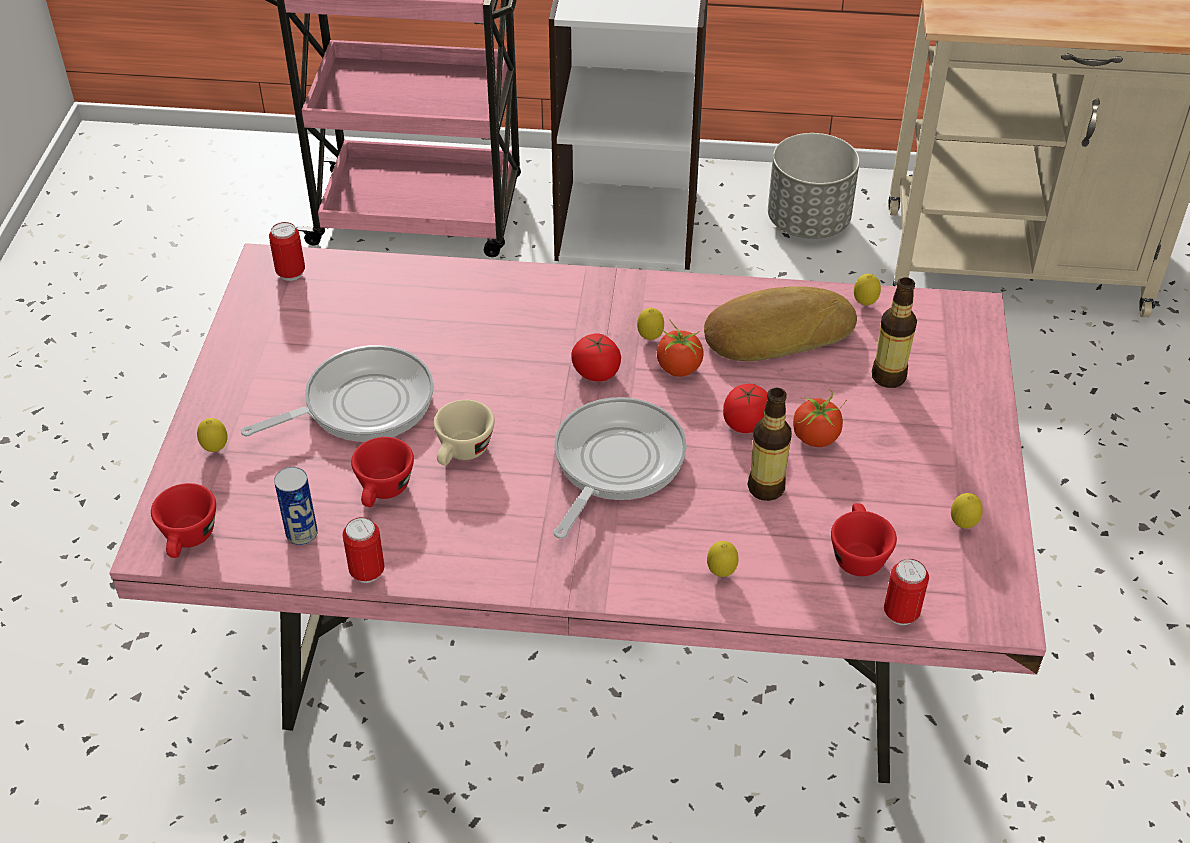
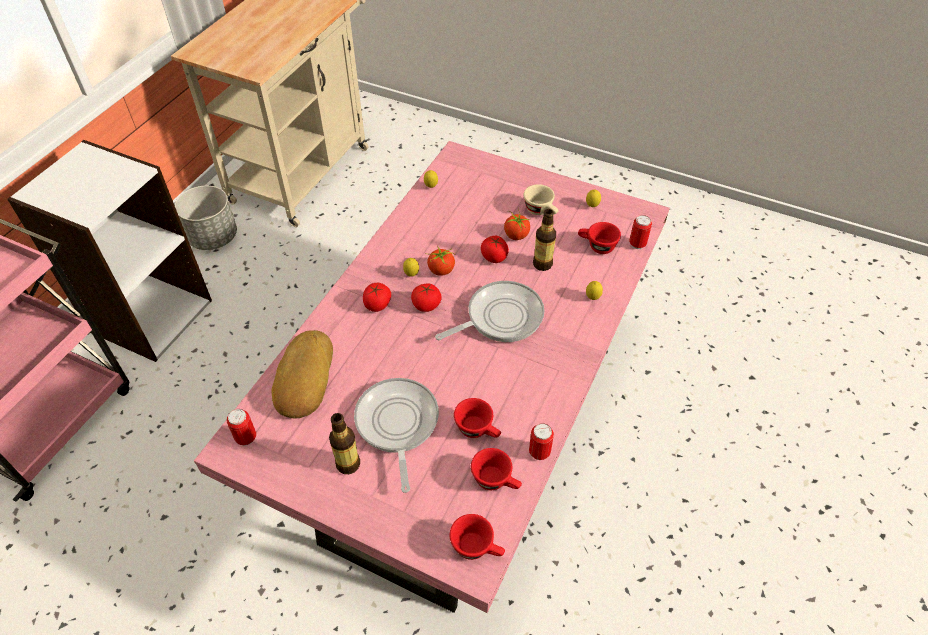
camera: 70 degrees left, 5 degrees up
lemon [197,418,227,452] -> none
can [274,467,318,545] -> red cup [471,448,522,490]
beige cup [434,400,495,465] -> beige cup moved to [524,184,558,215]
frying pan [553,397,687,539] -> frying pan turned 105 degrees clockwise [435,281,544,342]
bread [704,286,857,361] -> bread moved to [272,330,333,419]
bottle [872,277,917,388] -> bottle moved to [329,413,360,474]
none -> tomato [363,283,391,312]

